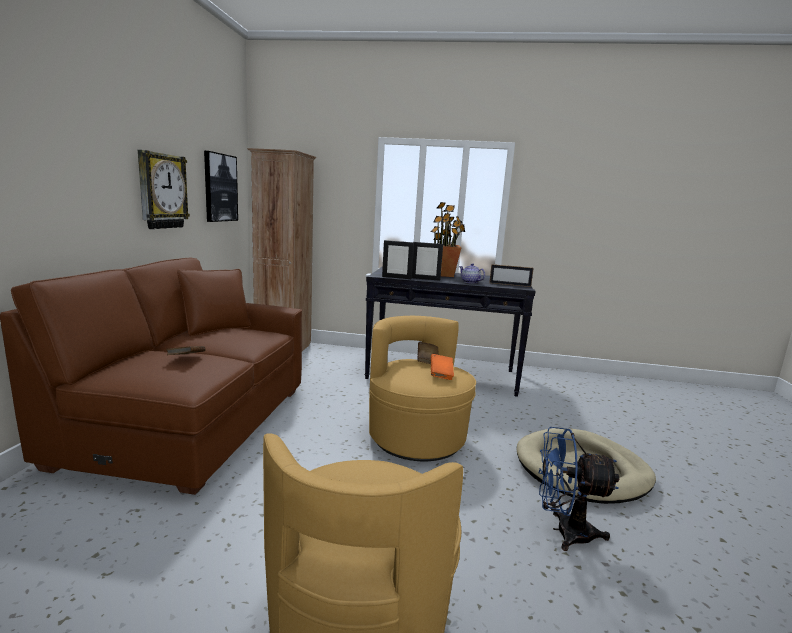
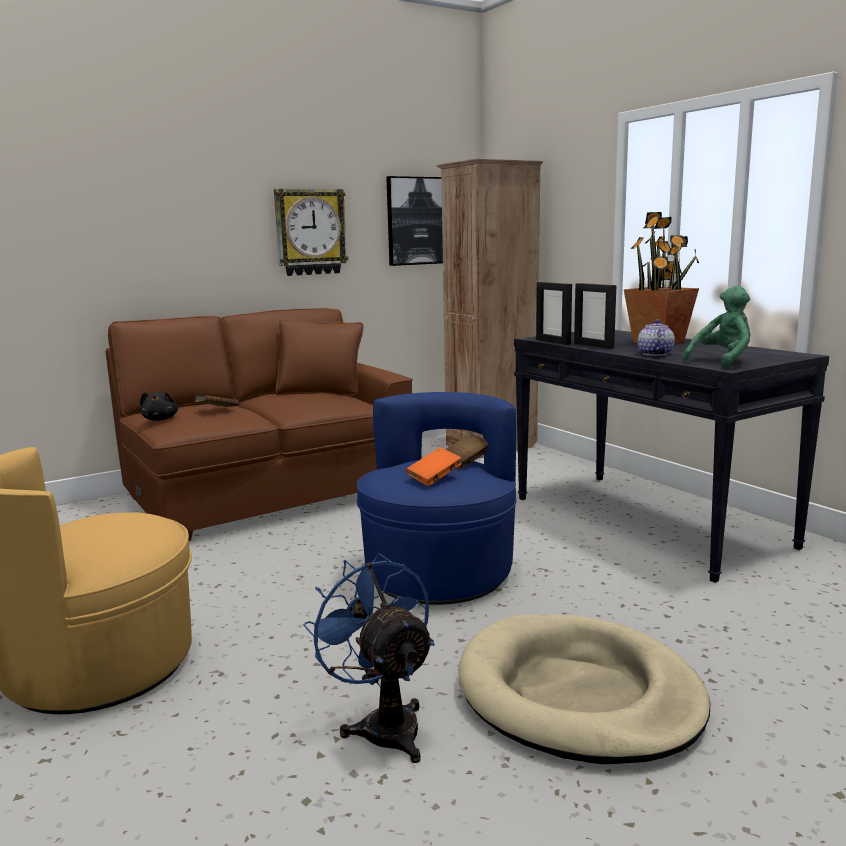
camera: 50 degrees right, 0 degrees up
beige armchair [369,316,476,461] -> blue armchair [357,392,516,605]
picture frame [489,264,534,287] -> green plush toy [682,286,750,369]
none -> black plush toy [140,392,178,421]

